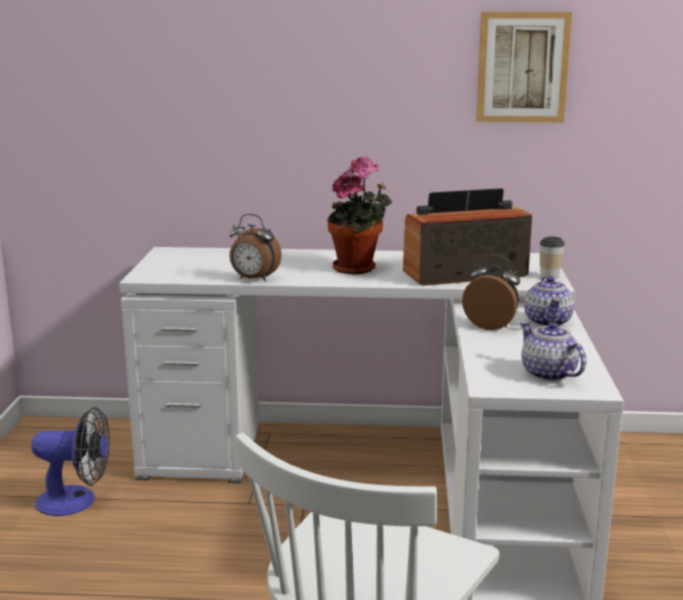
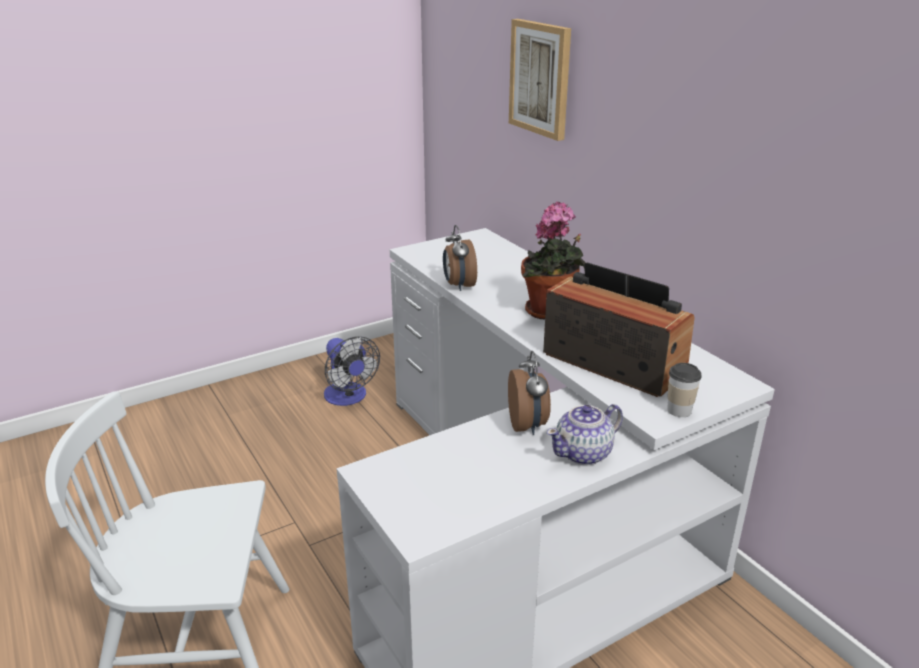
camera: 55 degrees right, 10 degrees up
picture [476,12,572,122] -> picture moved to [509,19,571,141]
teapot [520,322,586,381] -> none

